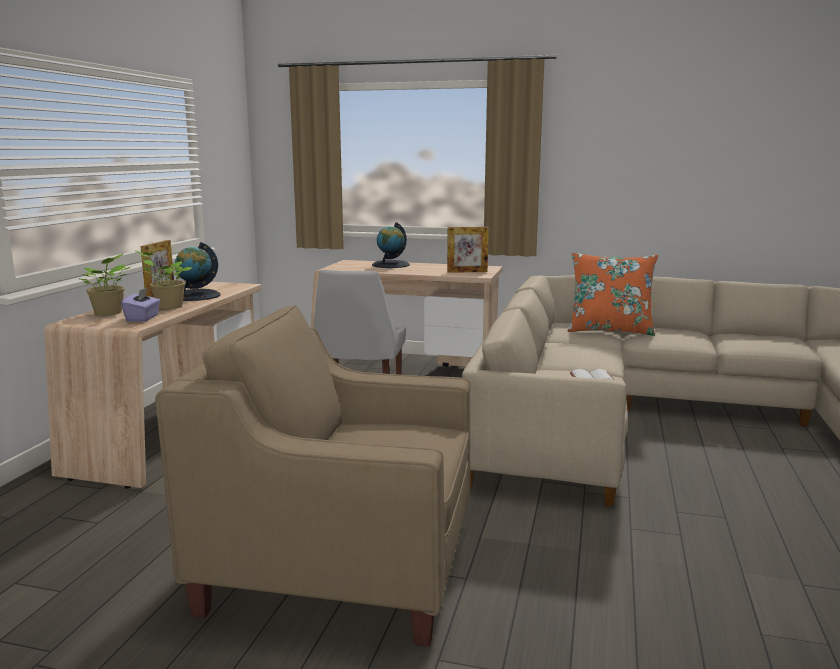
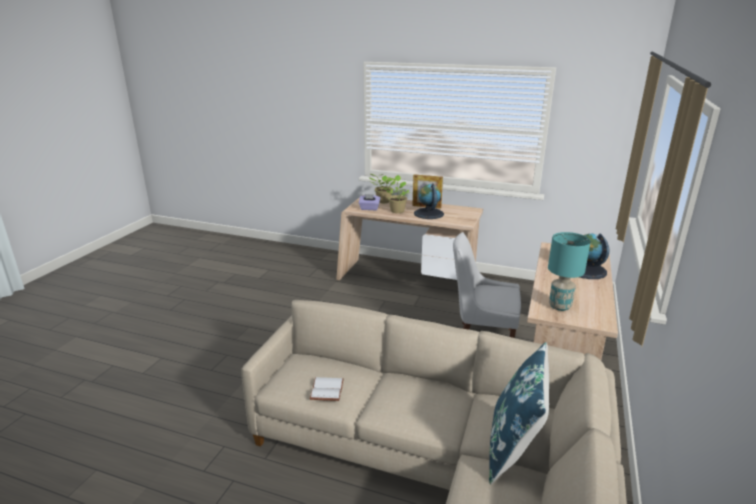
camera: 95 degrees right, 10 degrees up
beige armchair [155,305,470,646] -> none
picture frame [447,227,489,273] -> turquoise table lamp [548,232,591,311]
orange pillow [568,253,658,336] -> blue pillow [489,342,549,484]

